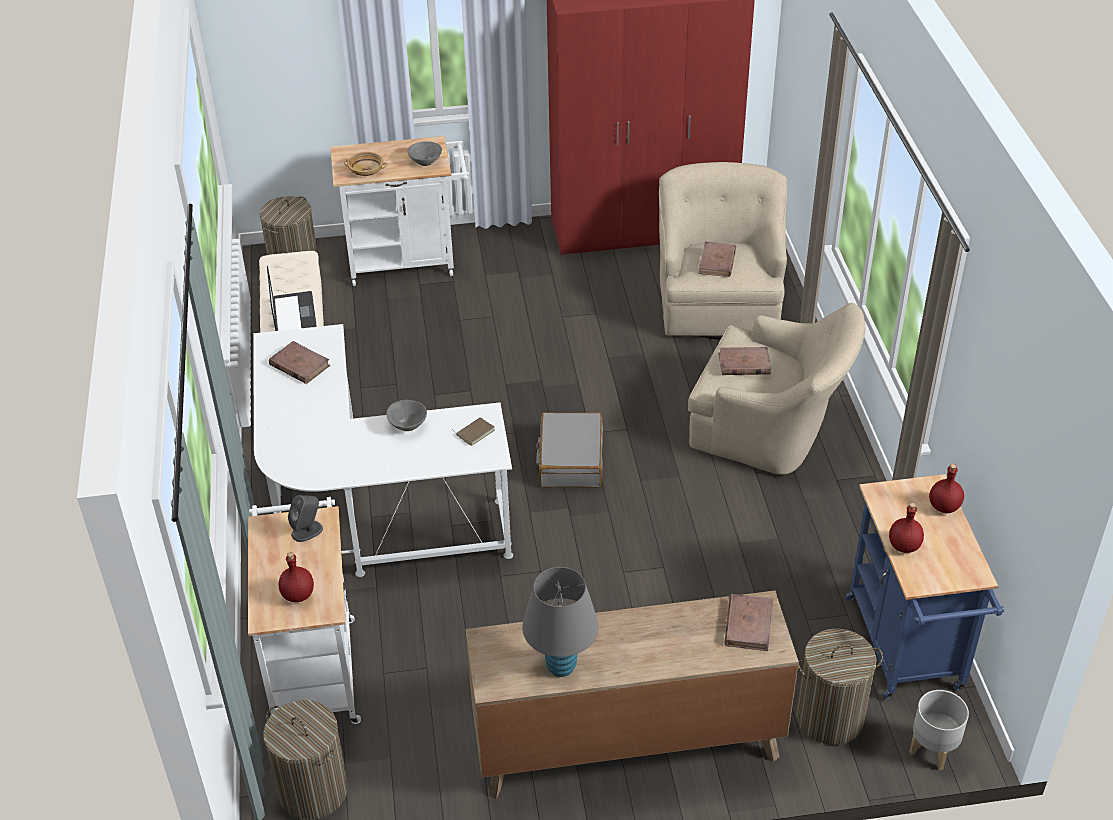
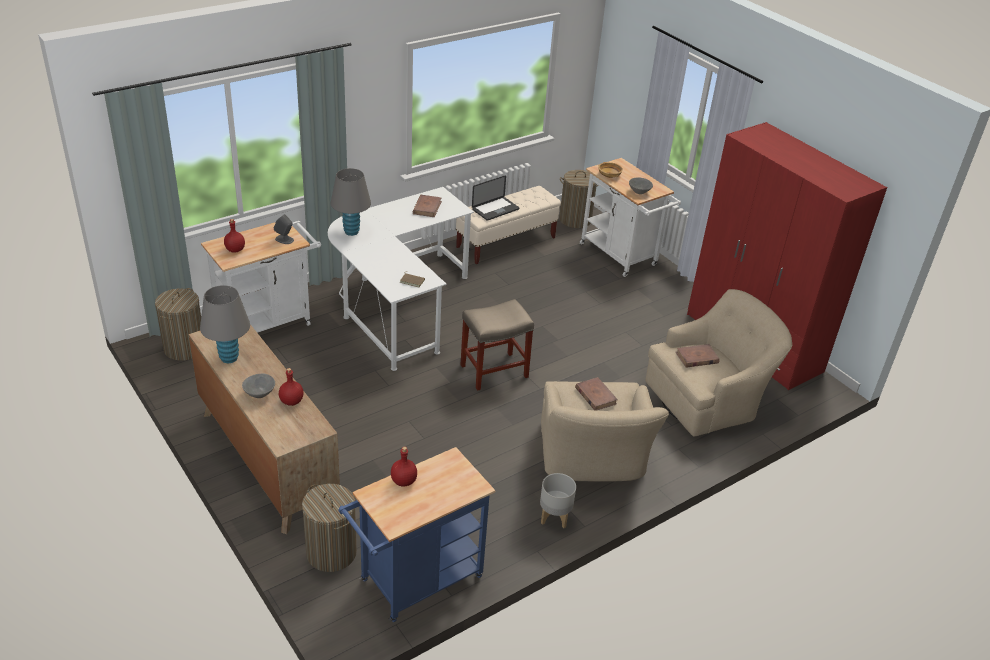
camera: 60 degrees right, 5 degrees down
grey bowl [386,400,427,431] -> grey bowl moved to [242,374,275,398]
grey suitcase [536,412,603,488] -> beige stool [460,299,534,391]
brown book [724,594,773,651] -> none
grey planter [909,690,969,770] -> grey planter moved to [540,473,576,528]
red bottle [929,464,964,513] -> red bottle moved to [279,368,304,406]
none -> grey table lamp [331,168,371,236]

